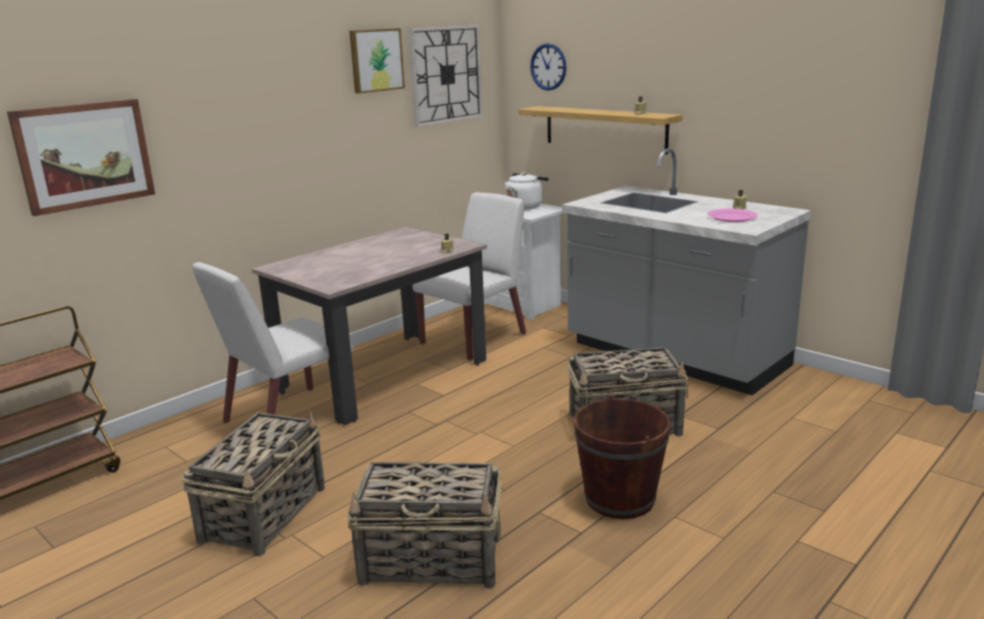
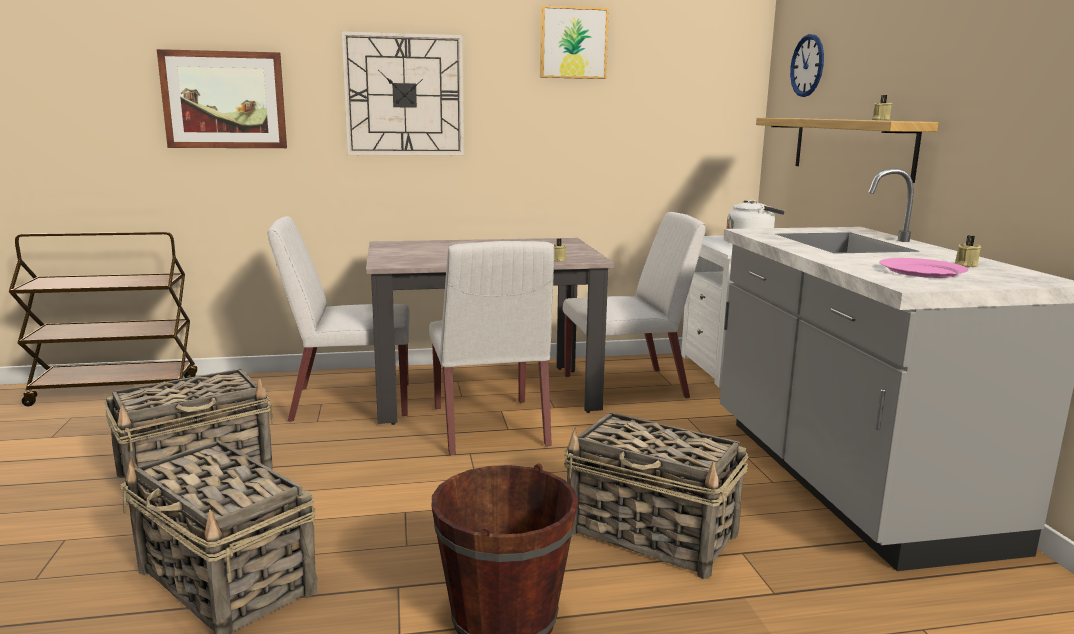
camera: 35 degrees right, 5 degrees down
wall clock [408,24,483,127] -> wall clock moved to [341,31,464,156]
none -> white chair [429,241,554,456]

